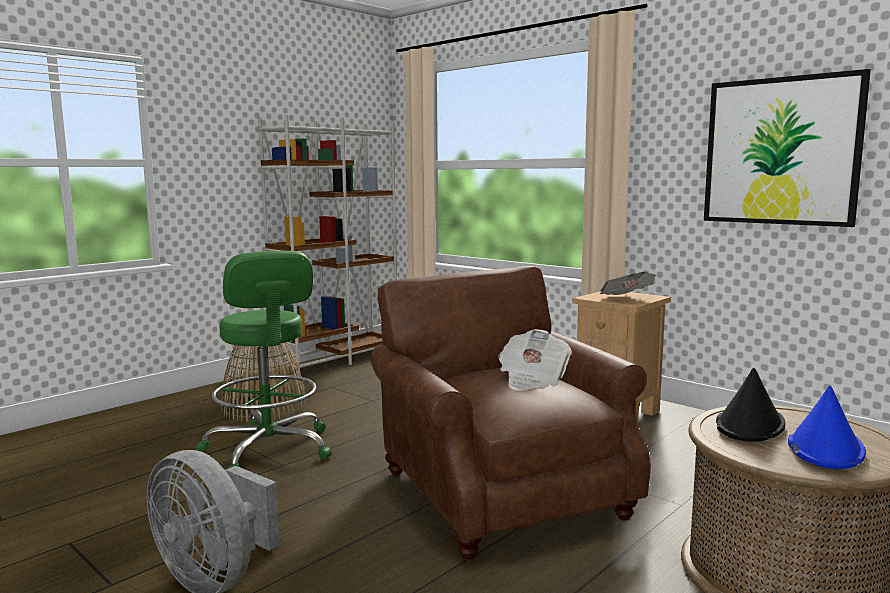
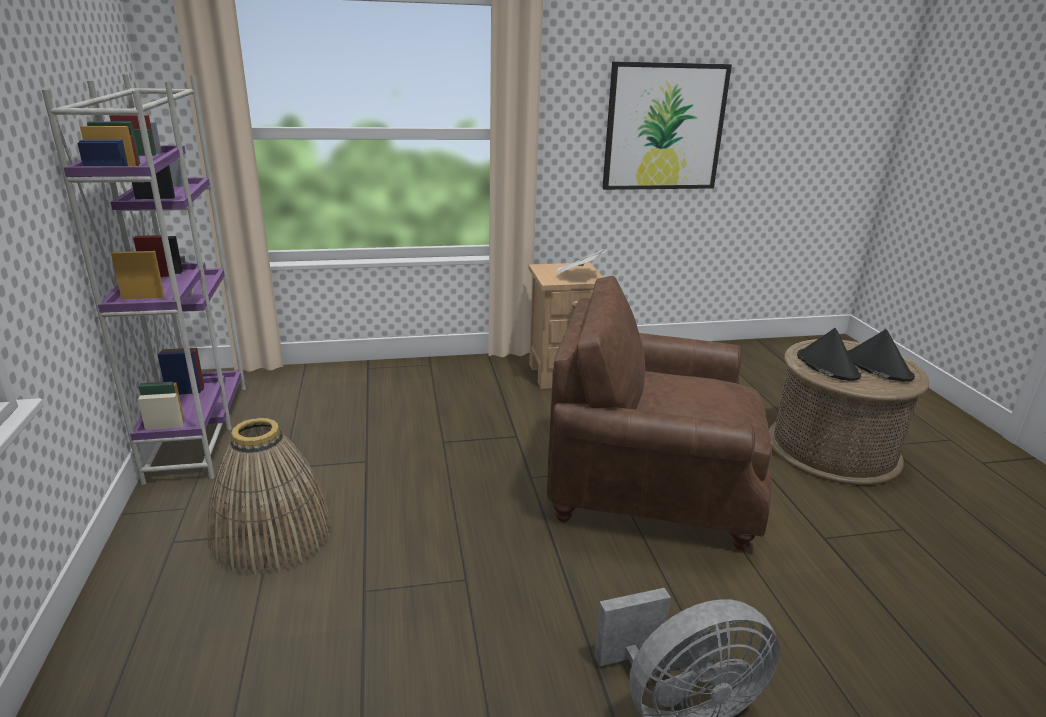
camera: 55 degrees left, 15 degrees up
green stool [195,251,332,469] -> none
brown bookcase [258,115,397,376] -> purple bookcase [42,74,246,485]
newspaper [498,329,572,391] -> none
blue hat [788,386,866,469] -> black hat [847,329,915,382]

